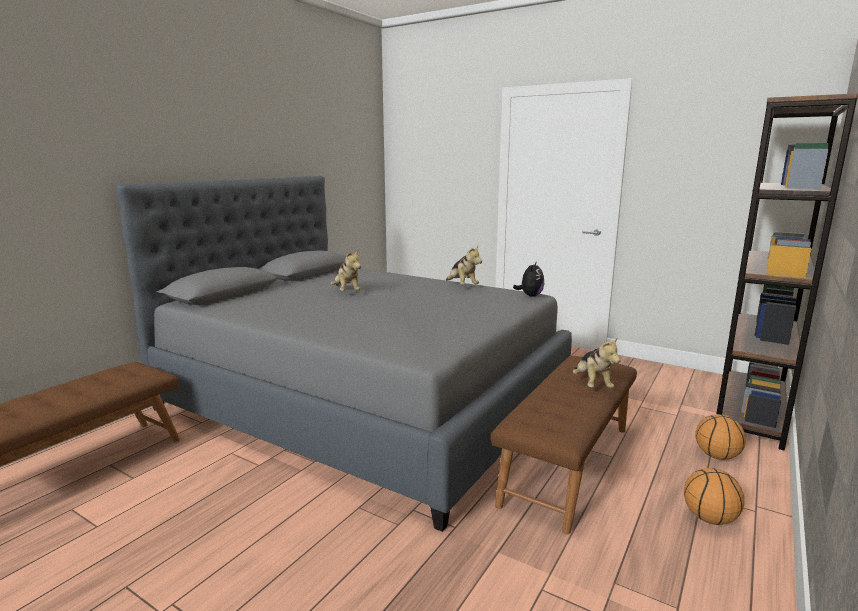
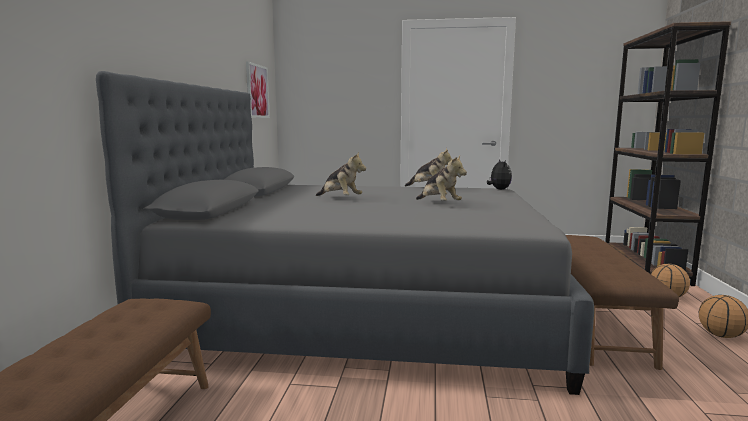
camera: 25 degrees left, 5 degrees down
plush toy [573,337,621,388] -> plush toy moved to [416,156,467,201]
none -> picture [246,62,270,118]

